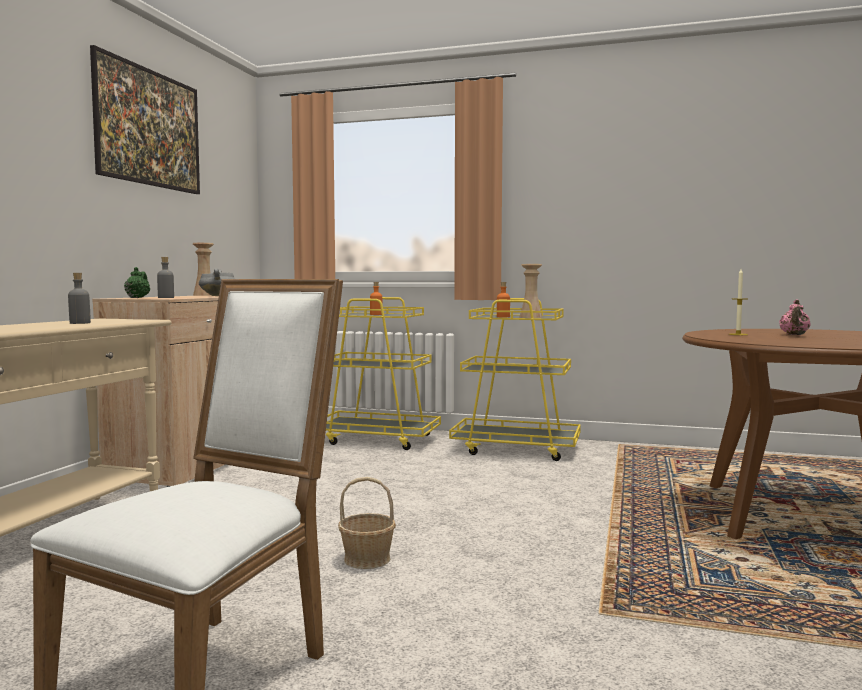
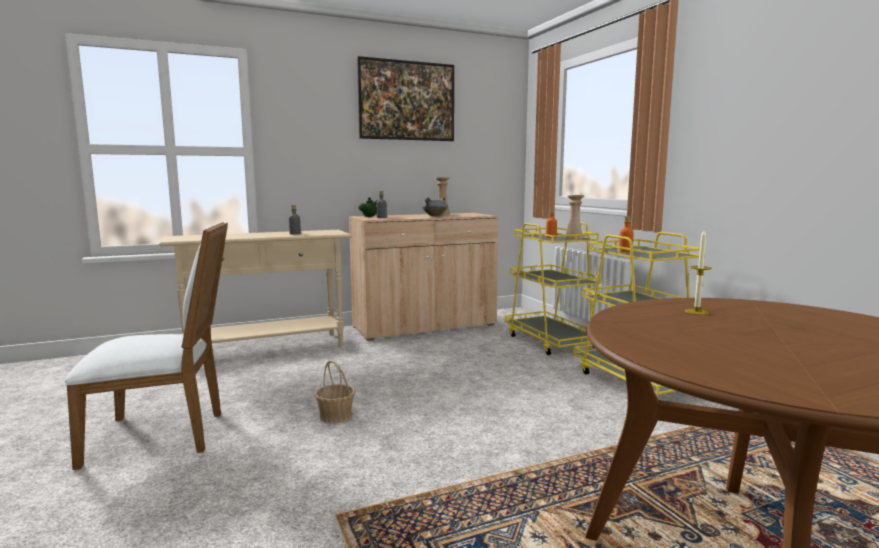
camera: 50 degrees right, 5 degrees up
beige vase [520,264,542,318] -> beige vase moved to [565,195,584,239]
pink teapot [779,299,811,335] -> none

